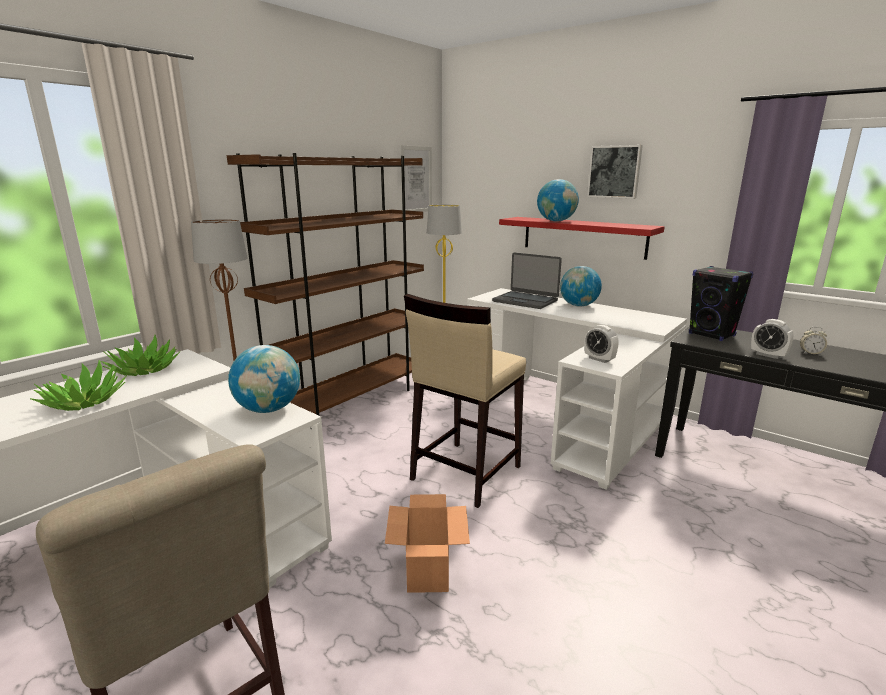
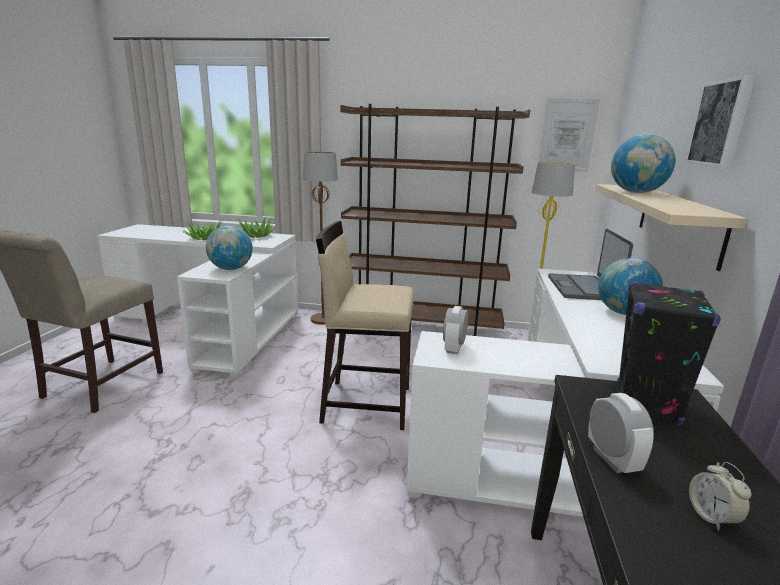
camera: 60 degrees right, 0 degrees up
cardboard box [385,494,470,593] -> none
red shelf [499,217,665,260] -> beige shelf [596,184,748,271]
alarm clock [751,319,793,359] -> alarm clock turned 150 degrees clockwise [588,393,654,473]

